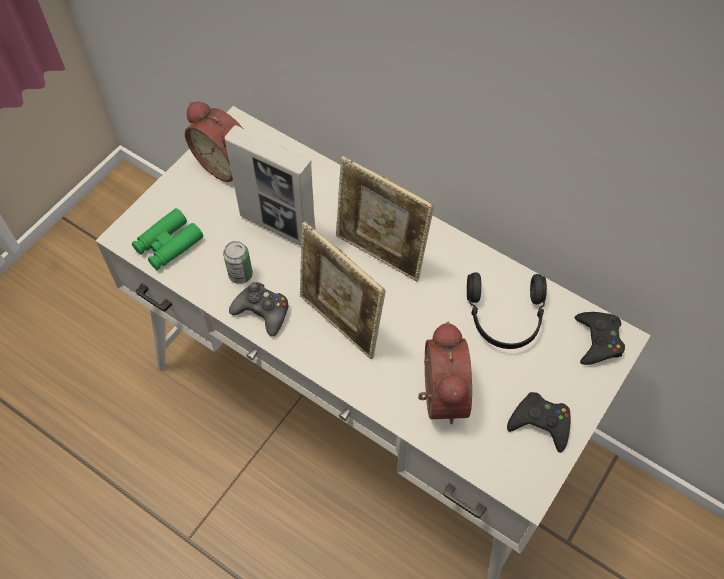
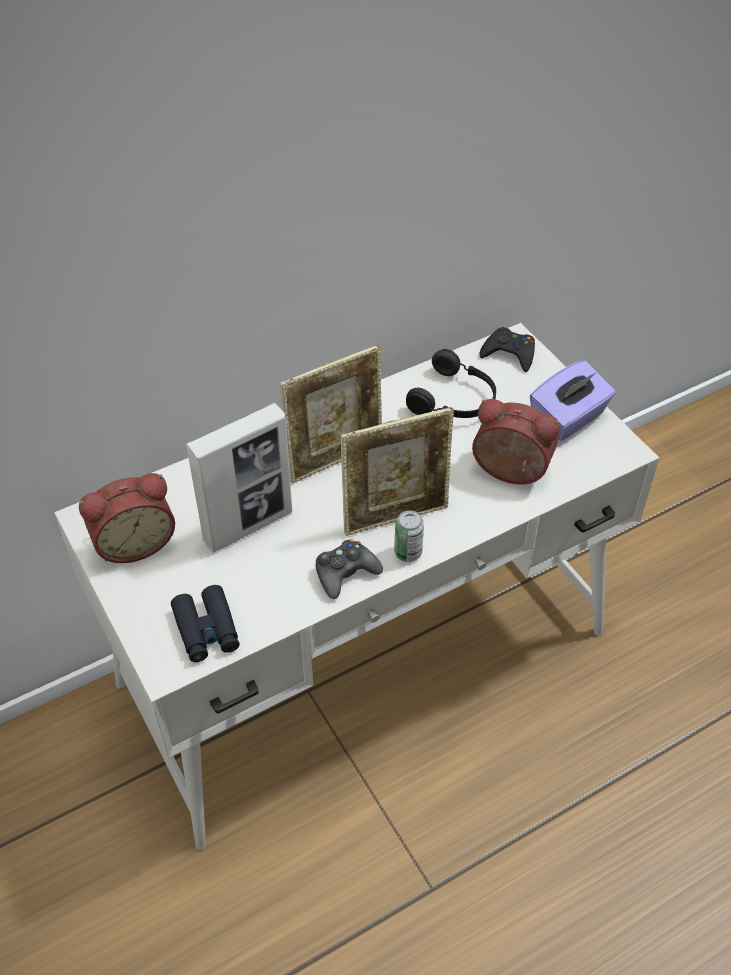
camera: 65 degrees left, 10 degrees down
green binoculars [132,208,203,270] -> black binoculars [171,585,240,662]
can [223,241,253,284] -> can moved to [394,510,424,562]
black game controller [507,392,570,453] -> purple tissue box [530,360,616,441]

